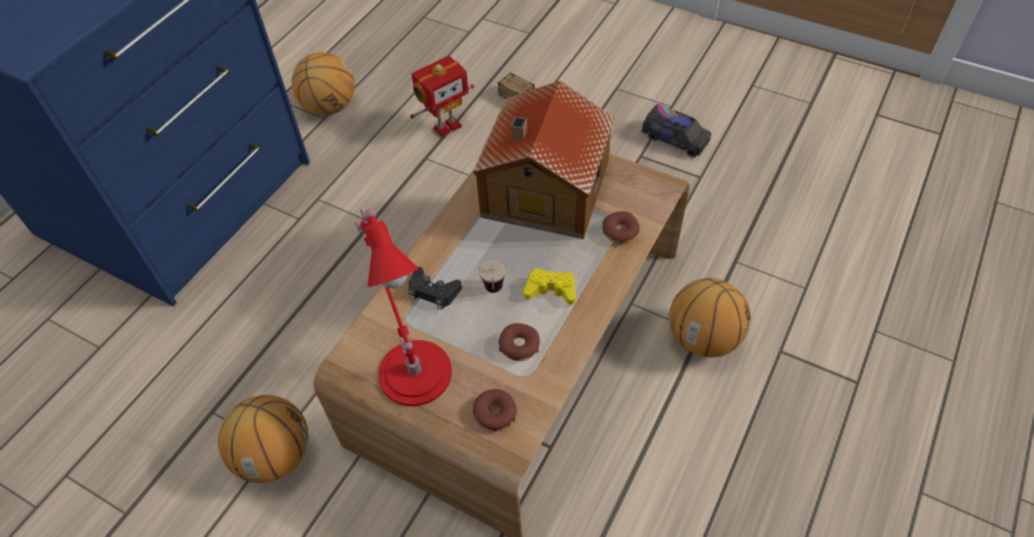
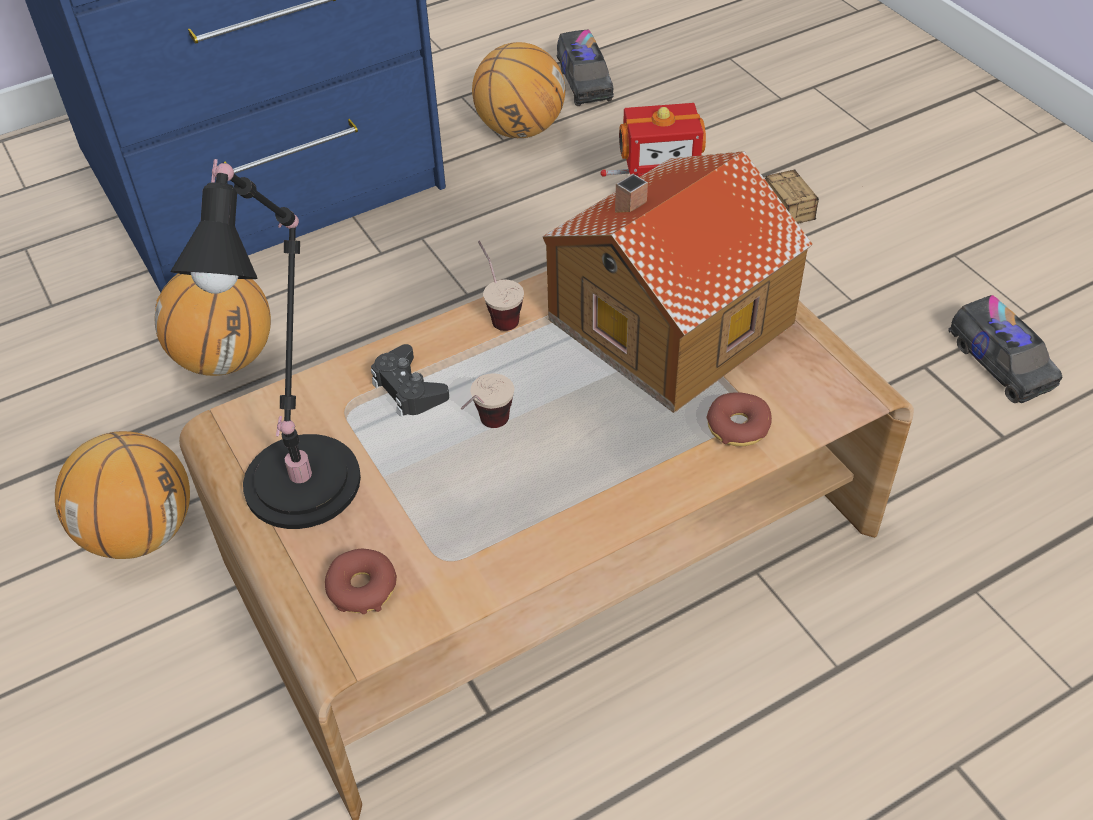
camera: 30 degrees right, 5 degrees down
red table lamp [355,209,452,406] -> black table lamp [170,159,361,529]
donut [498,323,540,361] -> none
yellow game controller [523,268,576,305] -> none
basketball [669,278,751,357] -> basketball moved to [155,274,271,376]
none -> cup [478,241,524,331]
none -> toy truck [557,30,614,106]

